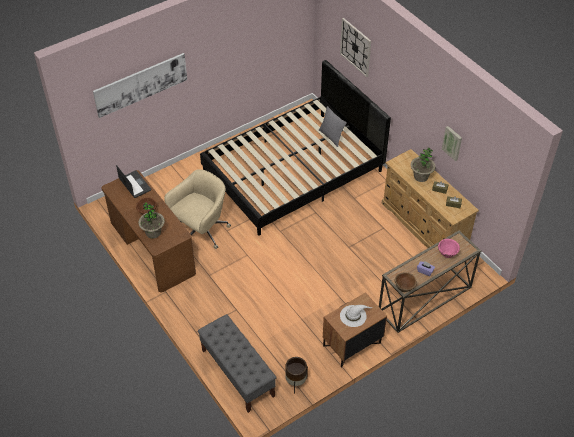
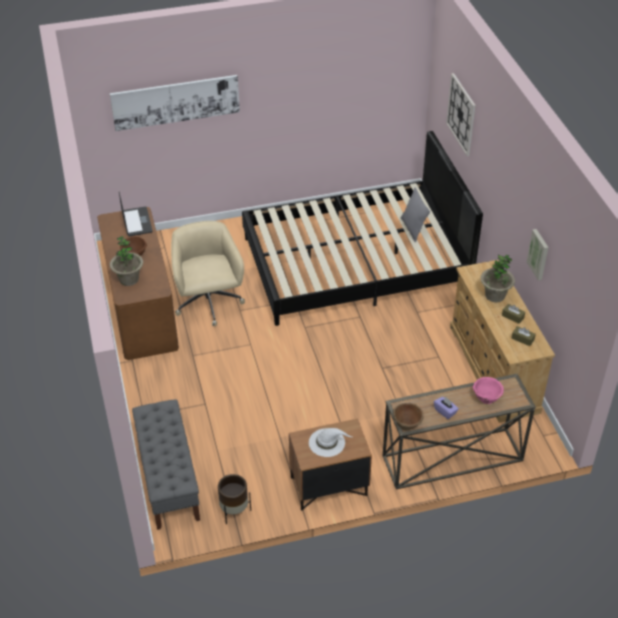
camera: 20 degrees right, 5 degrees down
beige office chair [164,169,231,249] -> beige office chair turned 75 degrees counterclockwise [171,221,245,326]

